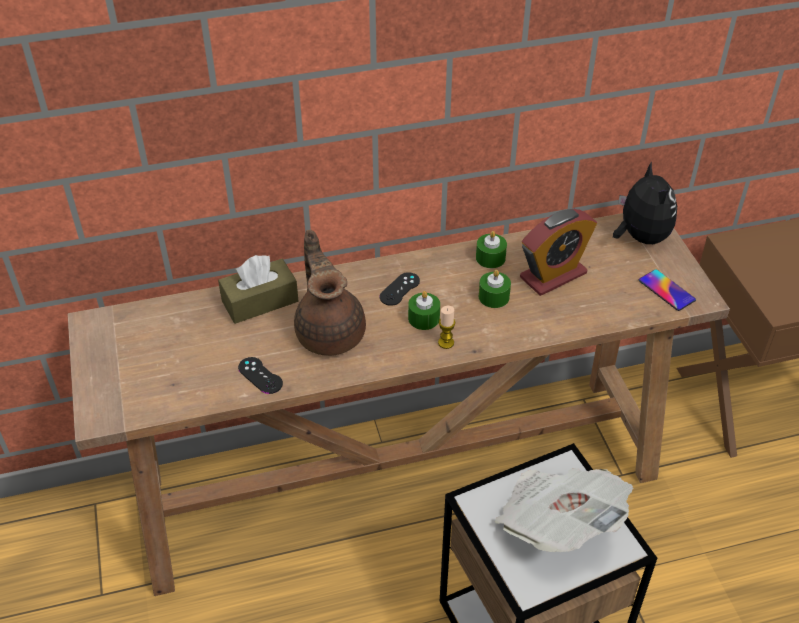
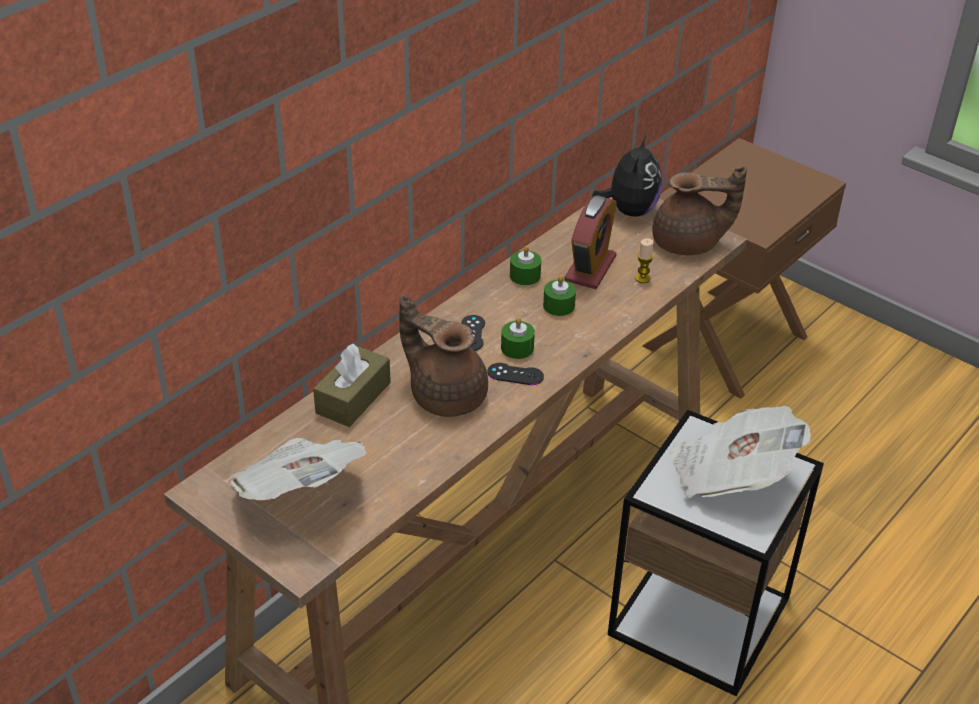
camera: 35 degrees left, 5 degrees down
black game controller [238,357,283,394] -> black game controller moved to [487,363,544,385]
candle [438,306,455,349] -> candle moved to [635,238,654,283]
plush toy [613,161,677,244] -> plush toy turned 60 degrees clockwise [592,135,662,216]
phone [639,269,696,311] -> brown teapot [652,166,747,255]
none -> newspaper [230,438,367,500]

